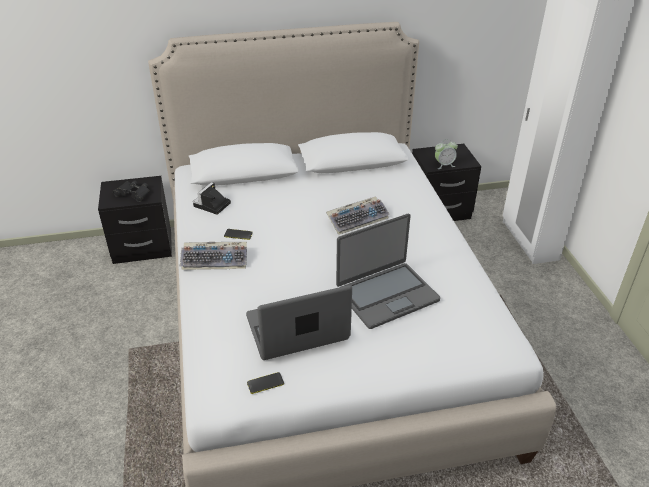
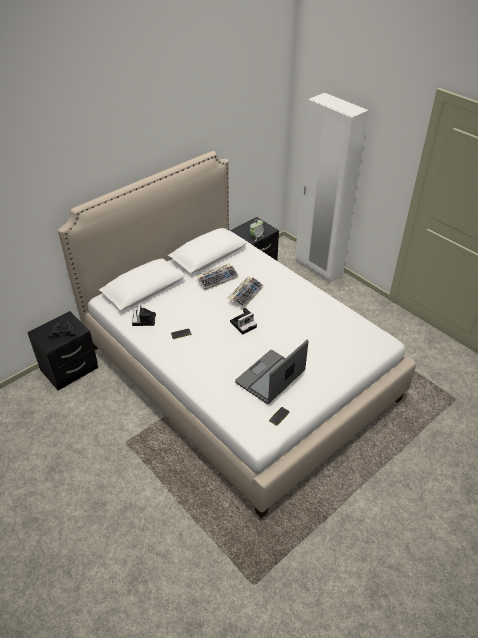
camera: 30 degrees left, 5 degrees up
keyboard [180,242,247,270] -> keyboard moved to [196,263,239,291]
laptop [336,214,440,329] -> none
none -> camera [230,308,257,334]

